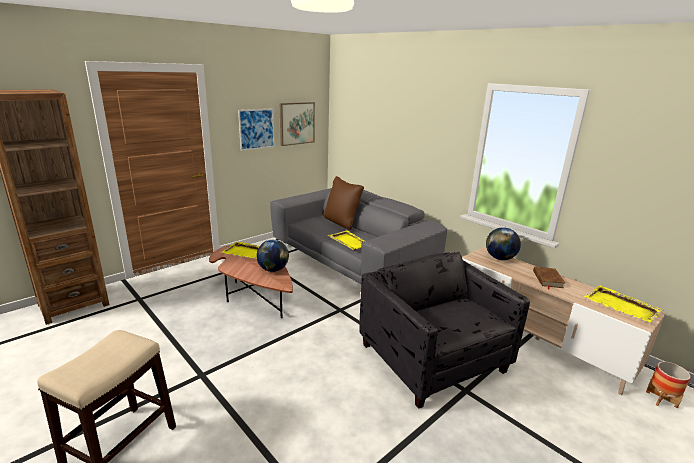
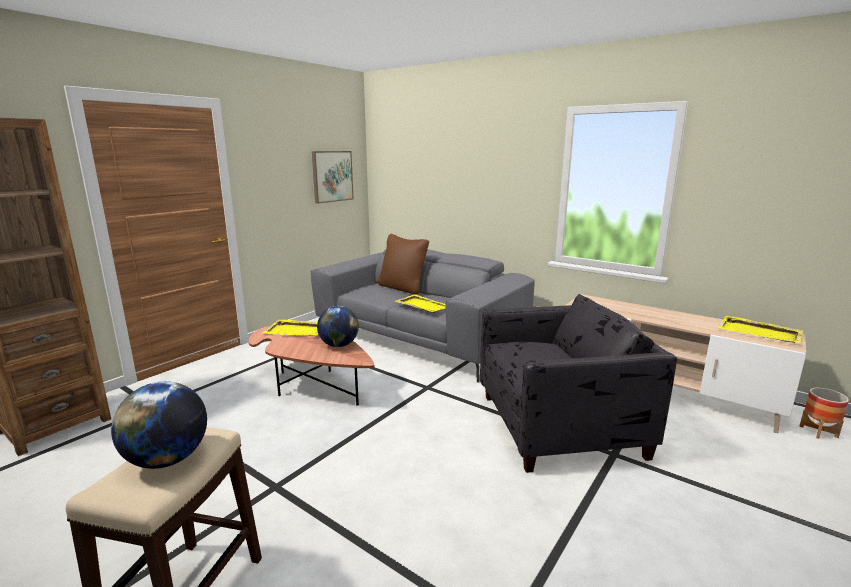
camera: 10 degrees left, 5 degrees down
picture [238,108,274,151] -> none
grey armchair [359,252,530,409] -> grey armchair turned 120 degrees clockwise [480,294,677,473]
globe [486,227,521,260] -> globe moved to [111,381,207,469]
brown book [533,267,565,290] -> none

